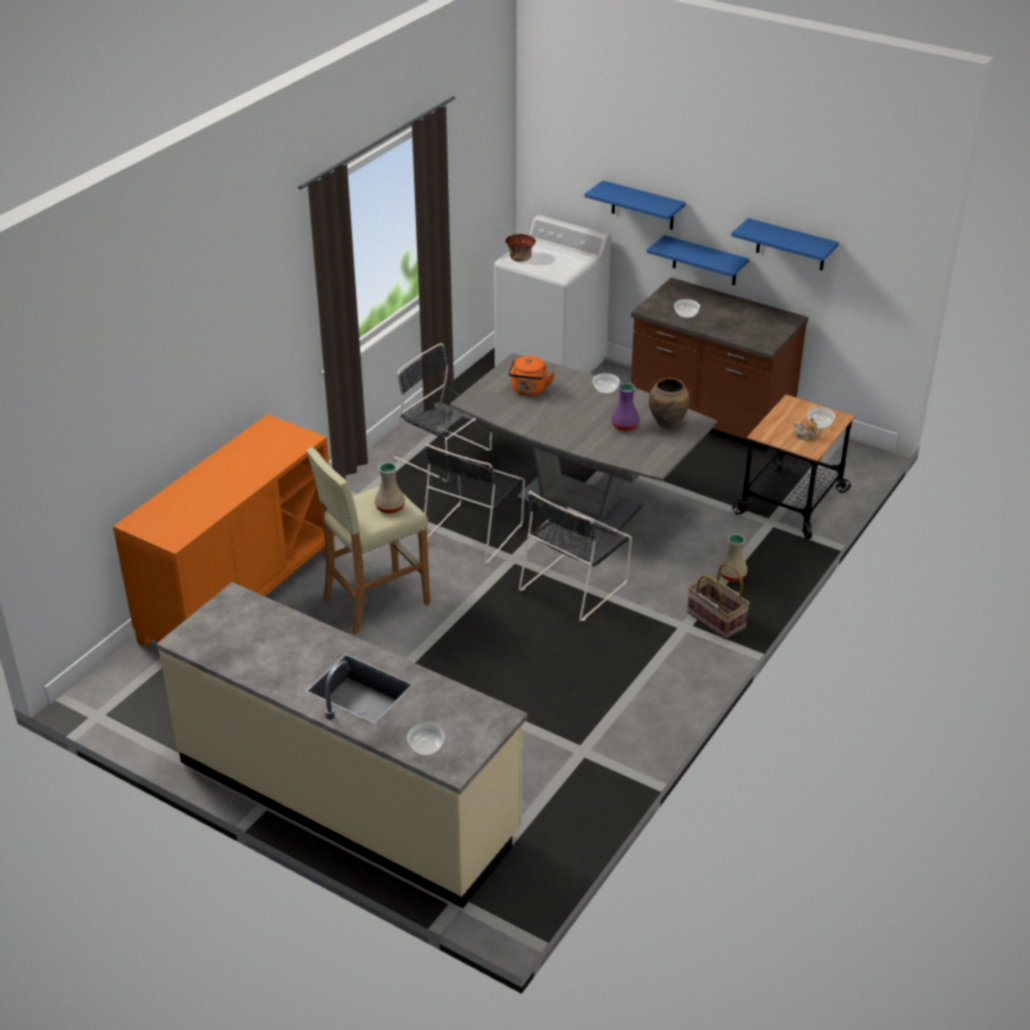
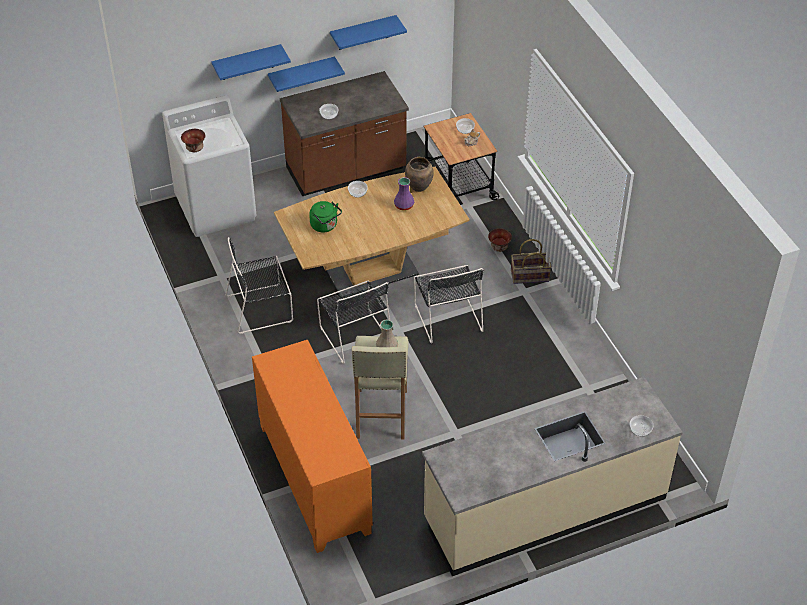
camera: 55 degrees left, 10 degrees up
grey dining table [450,353,717,535] -> brown dining table [274,167,470,298]
orange kettle [508,356,555,396] -> green kettle [309,201,342,232]
beige vase [719,534,748,582] -> bowl [488,228,512,252]

